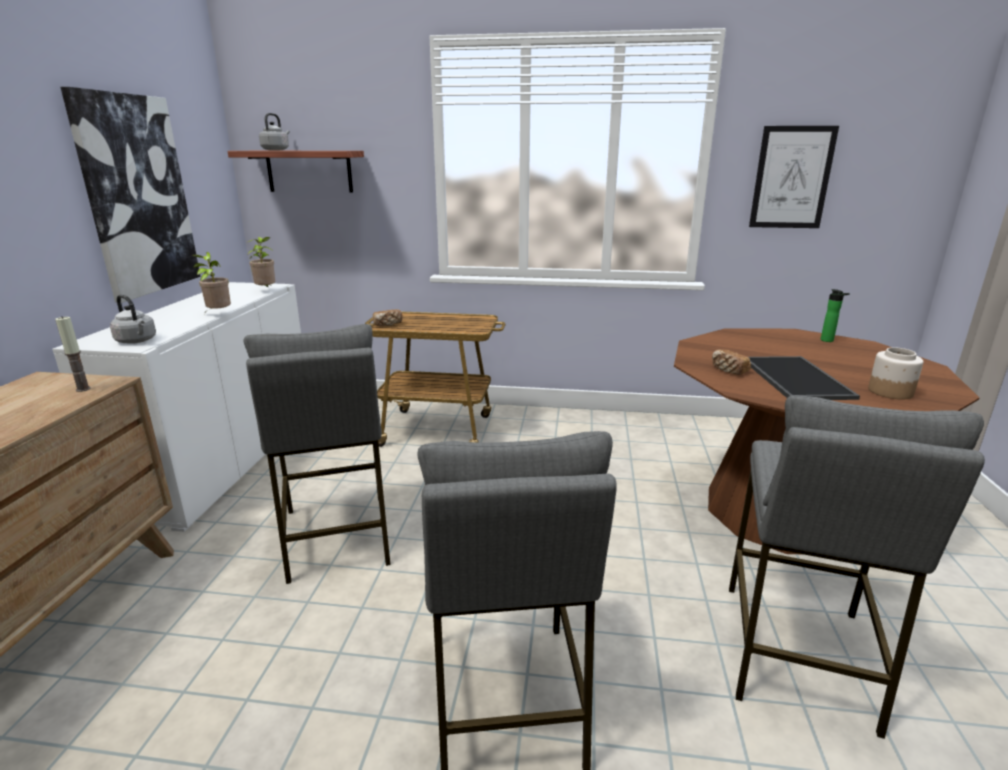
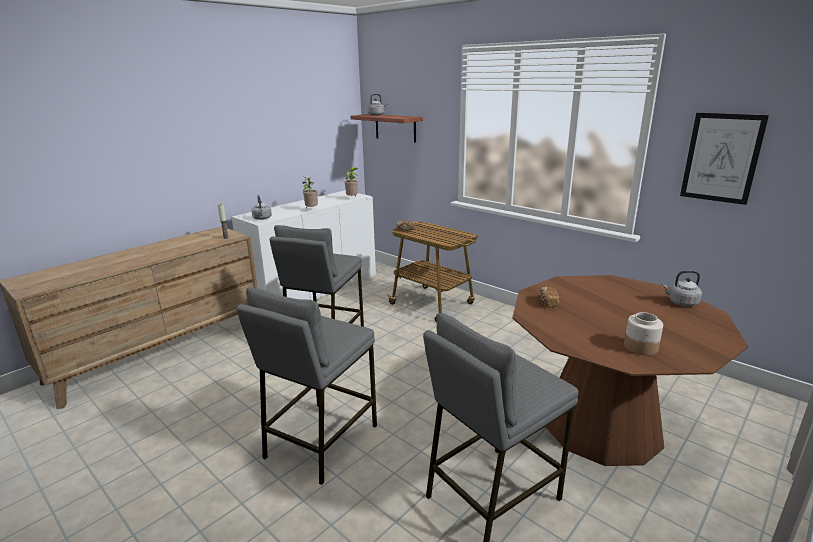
camera: 35 degrees right, 0 degrees up
picture [60,87,201,303] -> none
tray [749,356,860,400] -> none
bottle [821,289,850,342] -> grey kettle [662,270,702,307]

